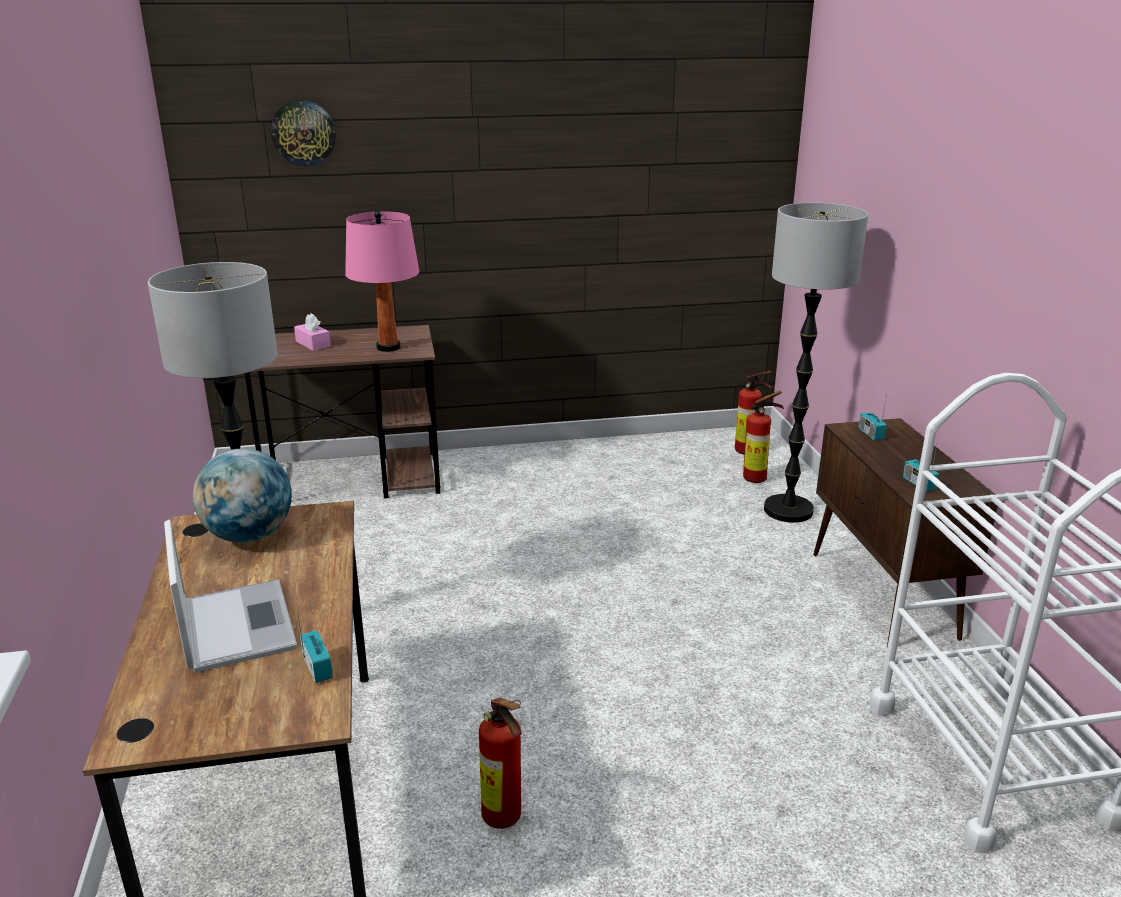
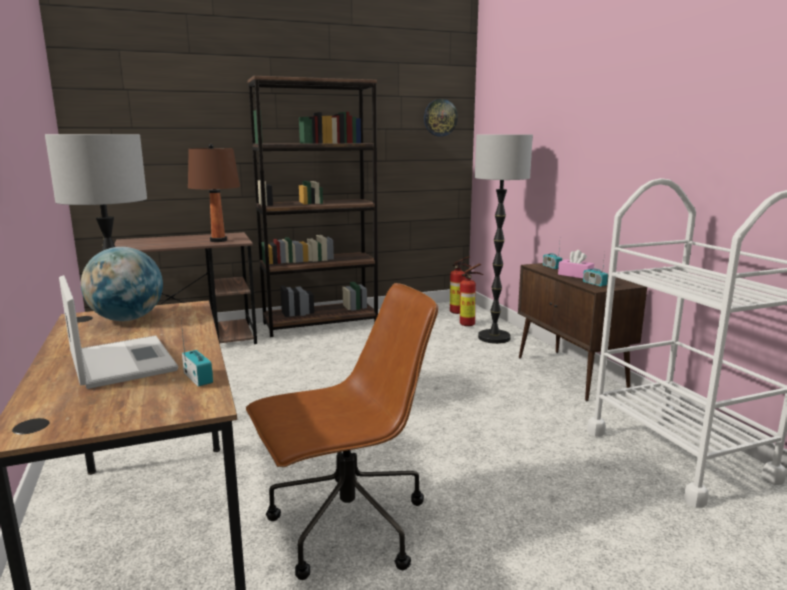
camera: 10 degrees left, 10 degrees down
wall clock [270,100,336,166] -> wall clock moved to [424,99,458,136]
pink tissue box [294,314,331,351] -> pink tissue box moved to [558,250,594,279]
pink table lamp [345,211,420,352] -> brown table lamp [188,144,240,242]
fire extinguisher [479,698,522,829] -> brown office chair [246,283,438,580]
none -> brown bookcase [247,76,378,337]

